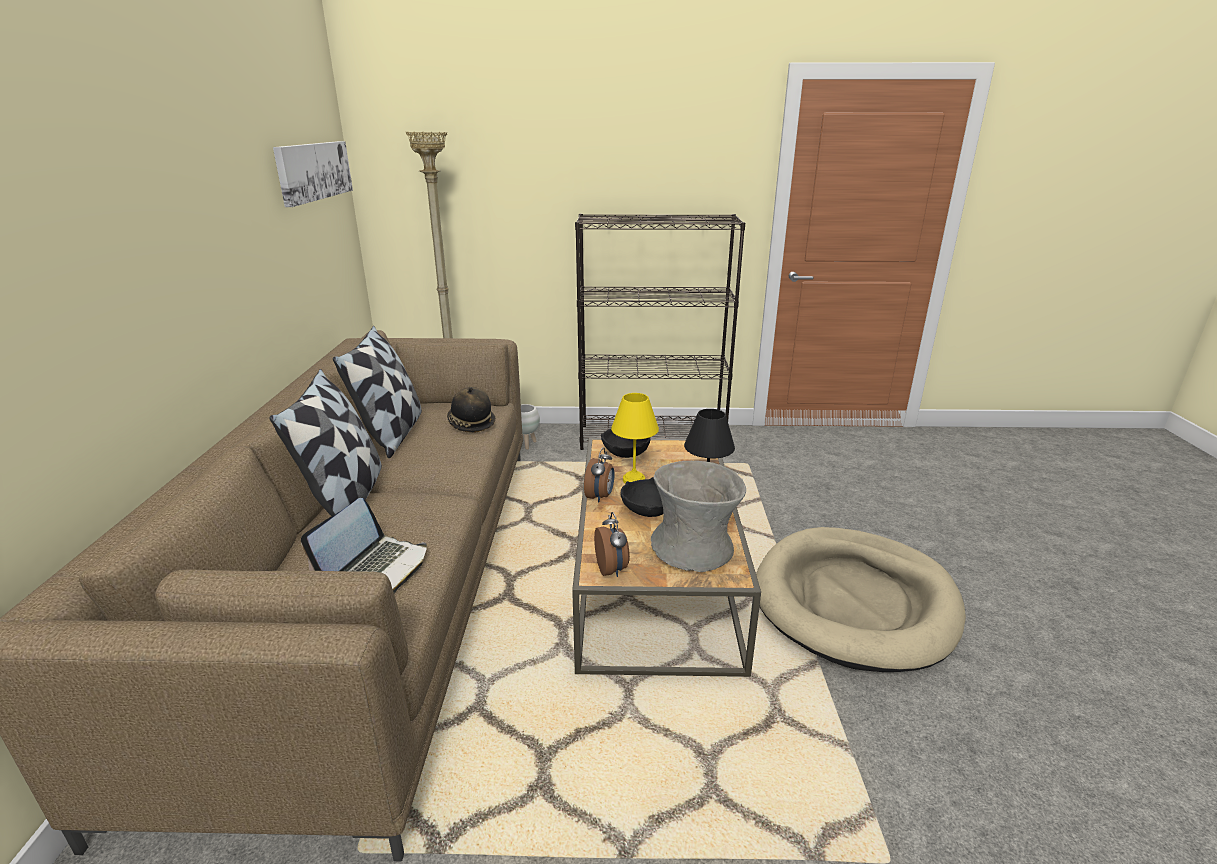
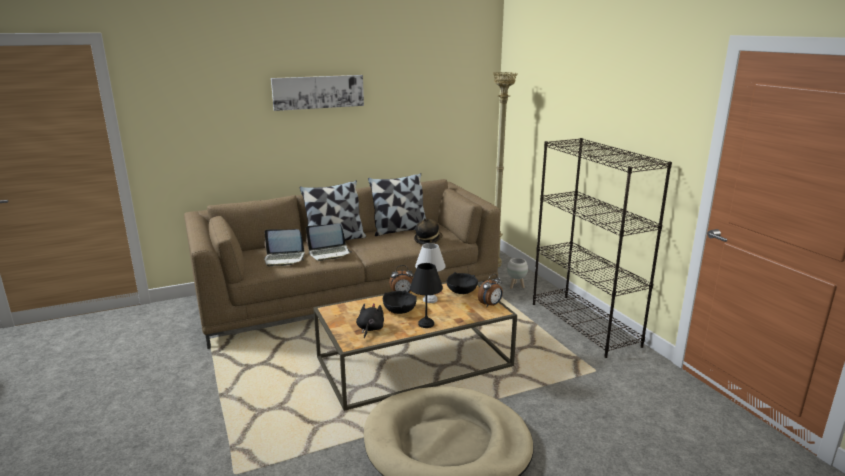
camera: 65 degrees right, 5 degrees down
picture [273,141,353,207] -> picture moved to [271,75,364,111]
alarm clock [594,512,630,577] -> alarm clock moved to [478,274,503,307]
yellow table lamp [611,393,659,484] -> white table lamp [415,243,446,303]
grey vase [651,461,746,572] -> black plush toy [356,303,384,338]
none -> laptop [306,224,352,261]

